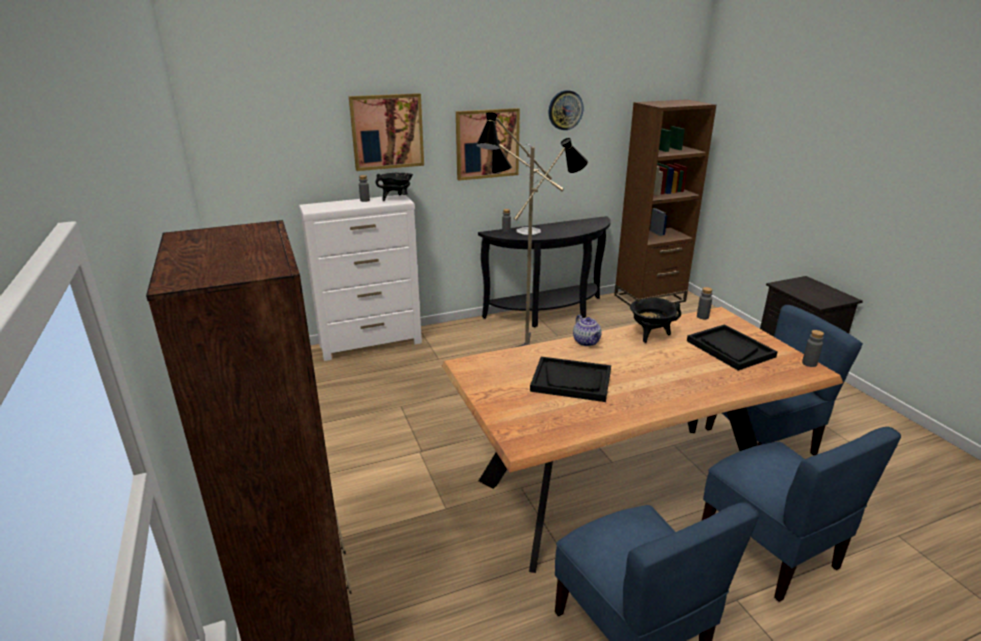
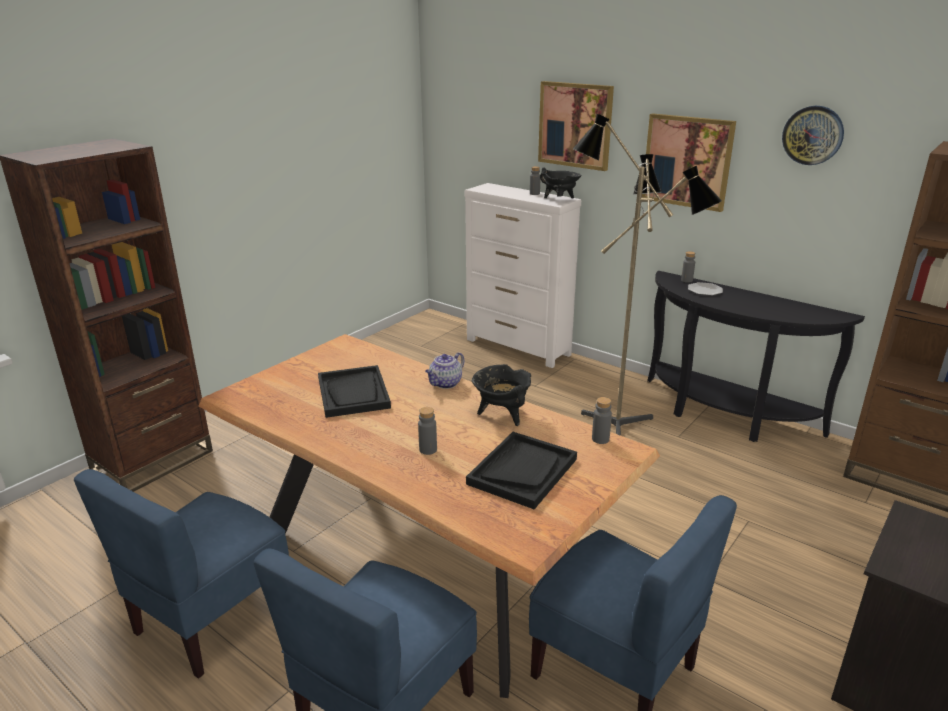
camera: 60 degrees right, 0 degrees up
grey bottle [802,330,824,367] -> grey bottle moved to [418,407,437,455]

